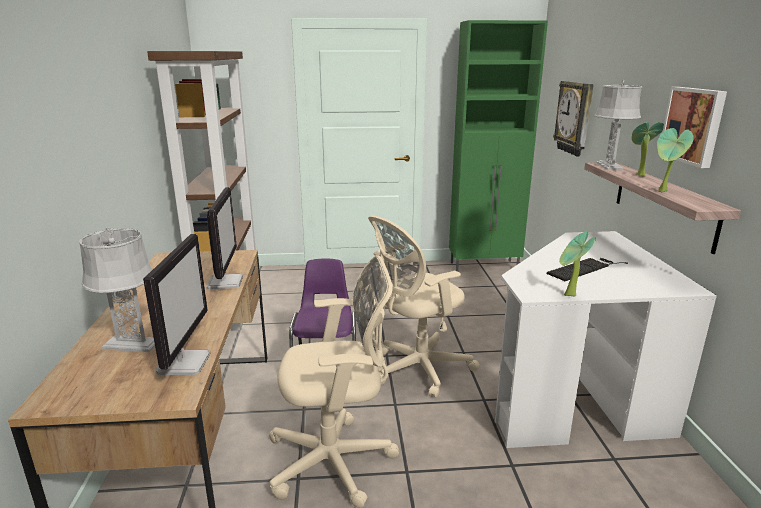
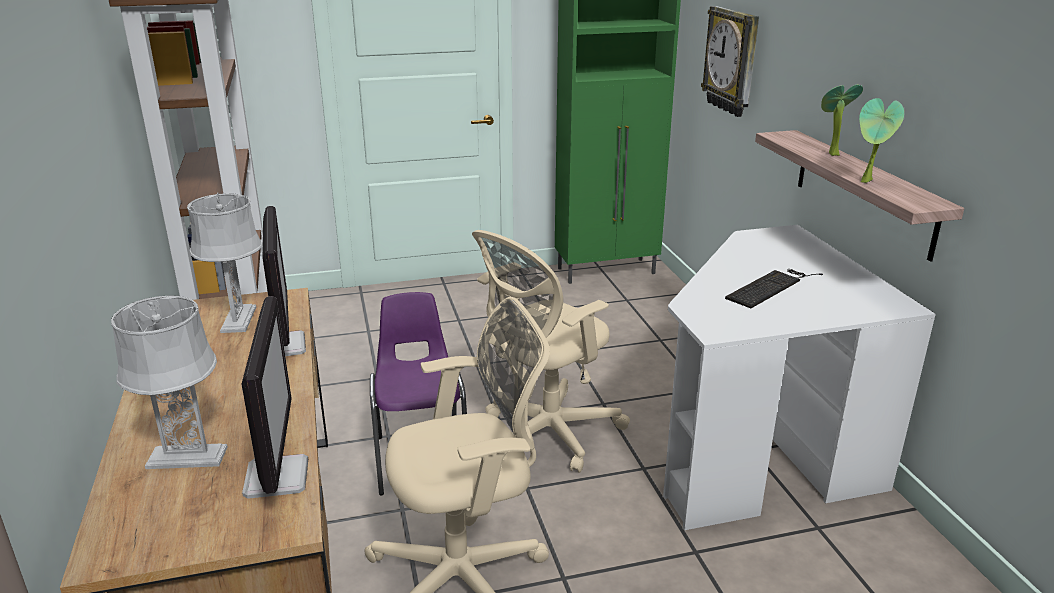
camera: 10 degrees left, 5 degrees up
potted plant [559,232,596,296] -> none
grey table lamp [594,79,642,170] -> grey table lamp moved to [187,193,263,333]
picture [658,87,727,168] -> none

